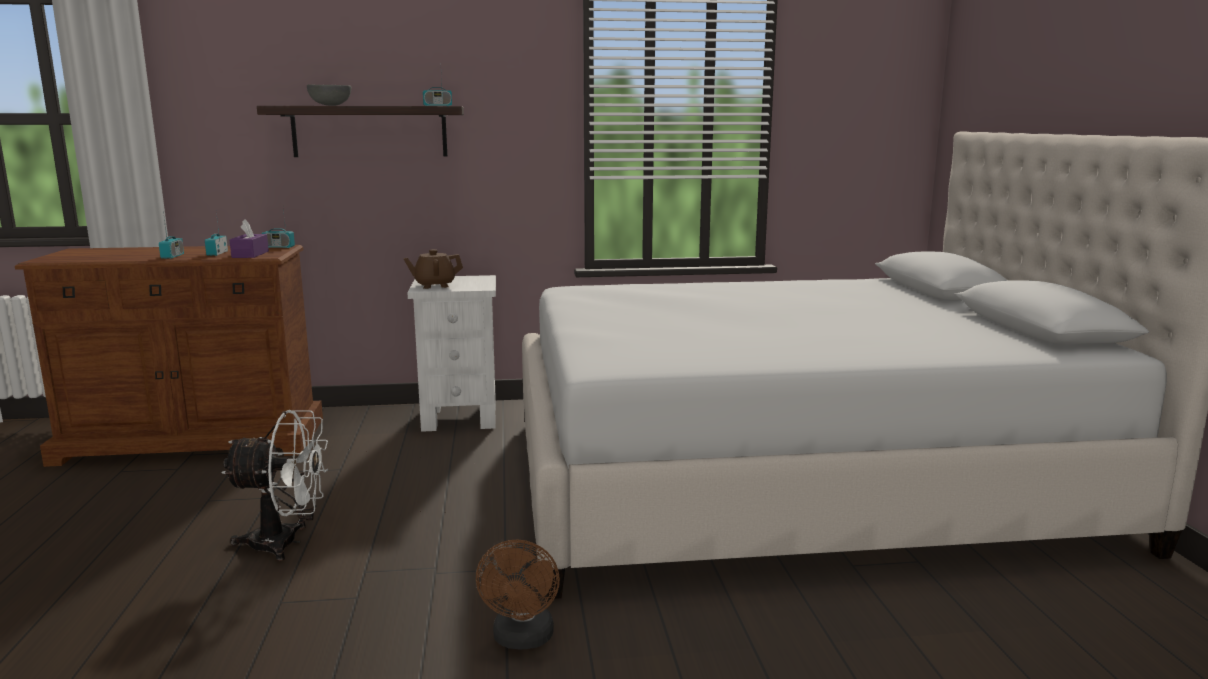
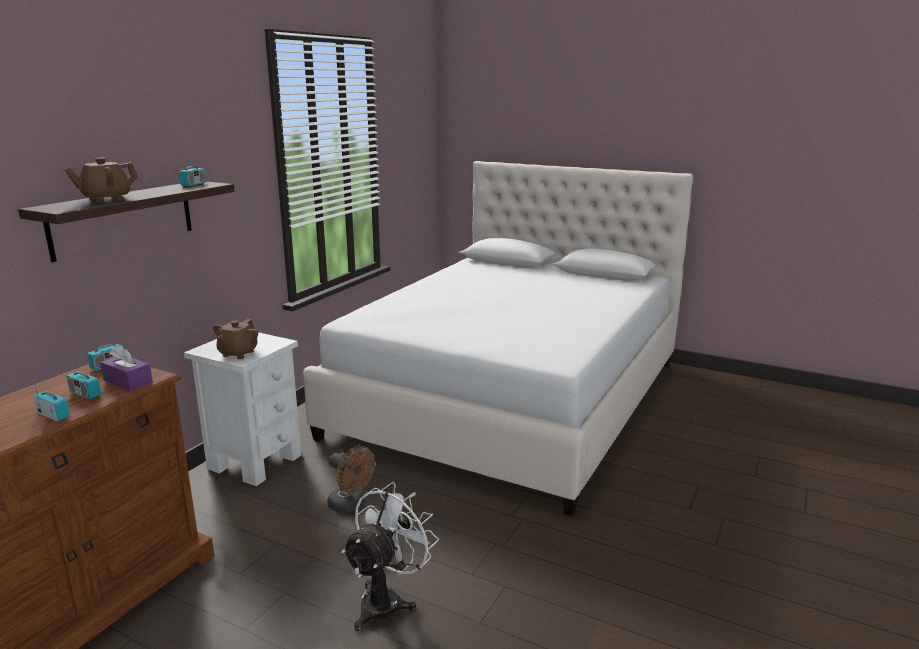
camera: 55 degrees left, 5 degrees up
grey bowl [307,85,351,106] -> brown teapot [64,158,138,203]
brown fan [476,540,560,649] -> brown fan moved to [327,446,375,513]

